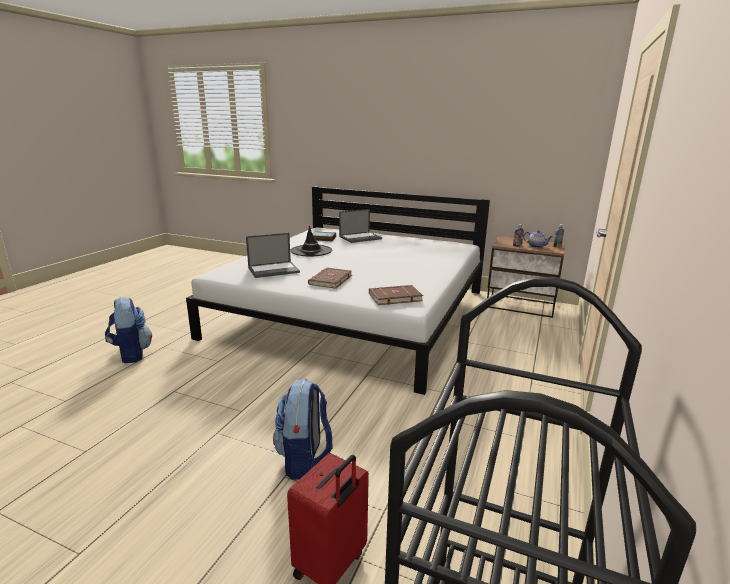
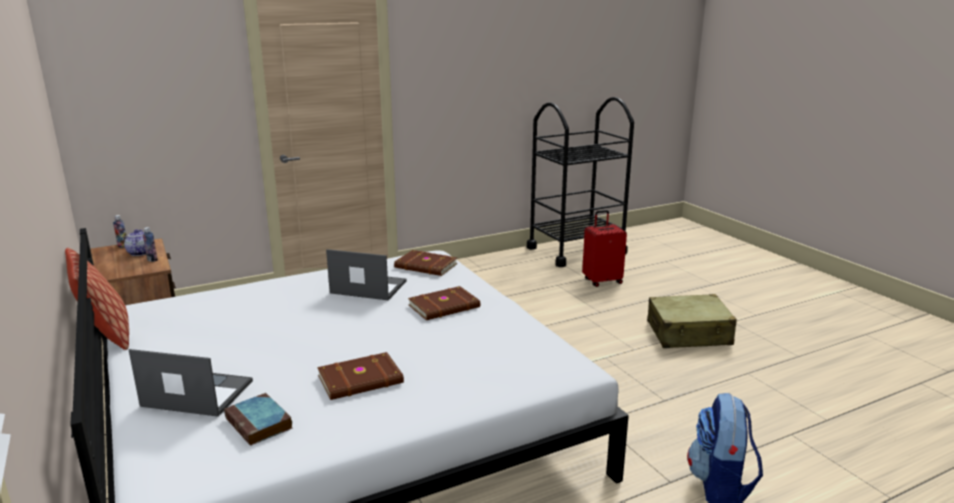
camera: 140 degrees left, 0 degrees up
laptop [246,233,300,278] -> laptop moved to [326,249,407,300]
backpack [273,378,332,480] -> none
black hat [290,226,332,257] -> brown book [317,352,404,400]
none -> pillow [65,248,129,350]
none -> beige suitcase [647,294,737,348]

